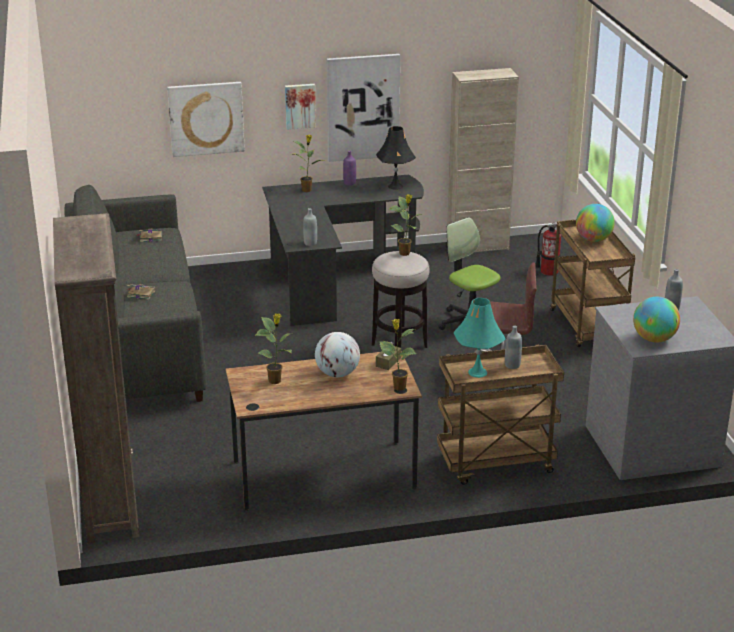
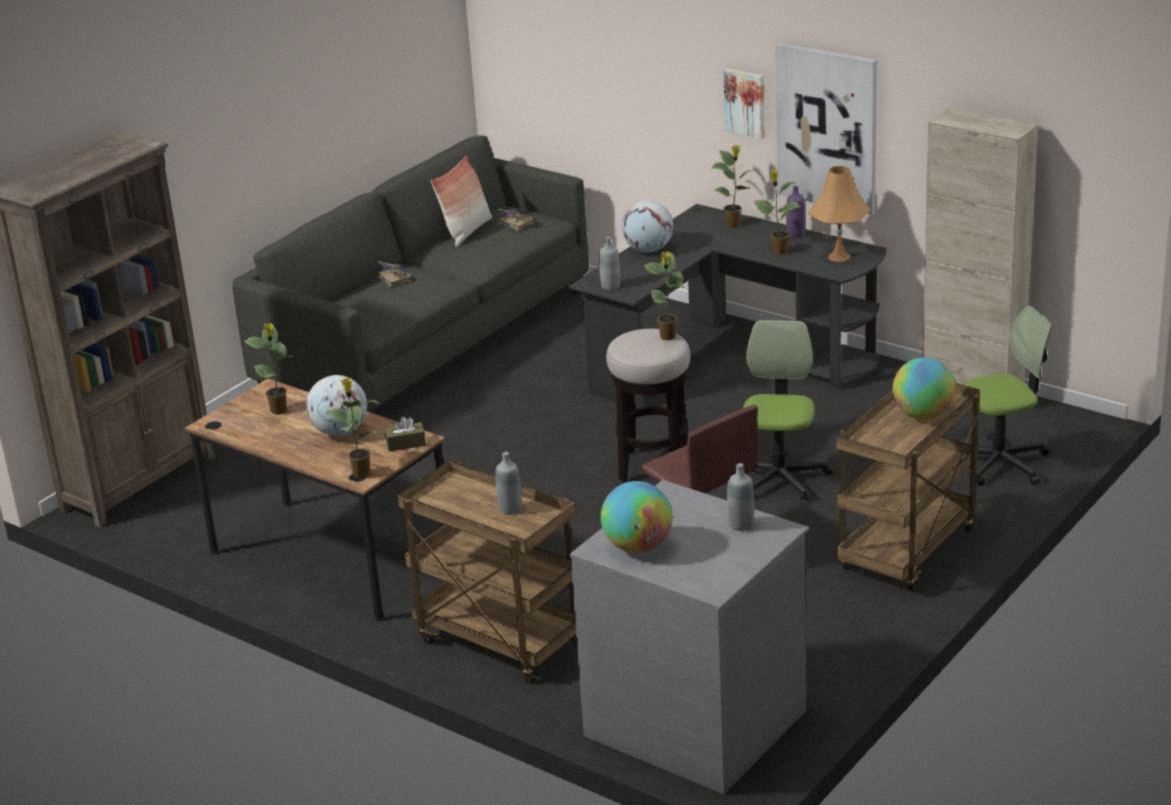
camera: 50 degrees right, 0 degrees up
picture [167,82,245,157] -> none
black table lamp [376,126,416,190] -> orange table lamp [809,166,870,262]
turquoise table lamp [454,298,506,378] -> none
fire extinguisher [536,223,561,276] -> office chair [963,306,1052,486]
none -> pillow [430,155,492,247]
none -> globe [622,200,673,252]
none -> potted plant [754,170,800,255]

